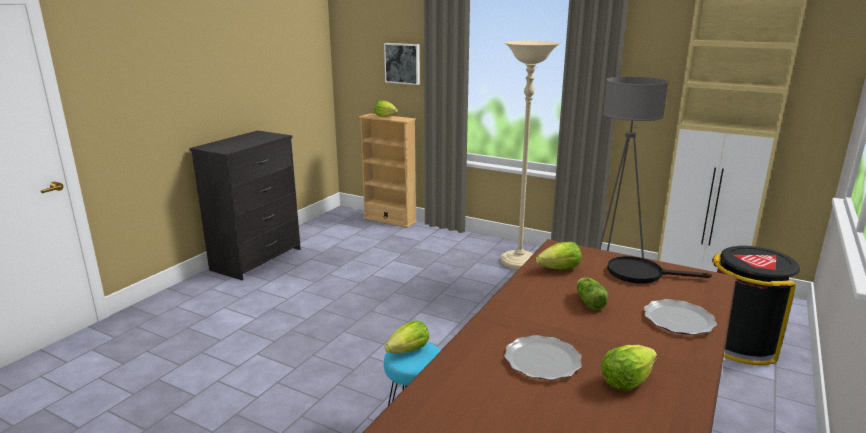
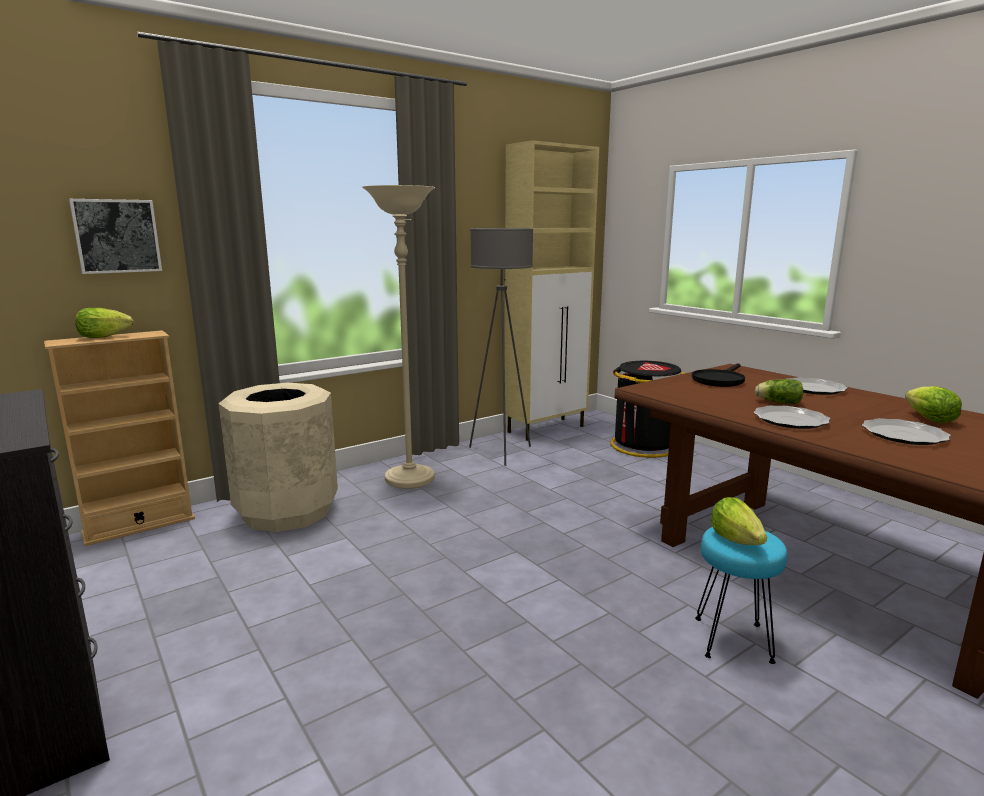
camera: 65 degrees left, 5 degrees down
lettuce [536,242,581,269] -> none
none -> beige trash can [218,383,338,532]
none -> plate [753,406,830,429]

